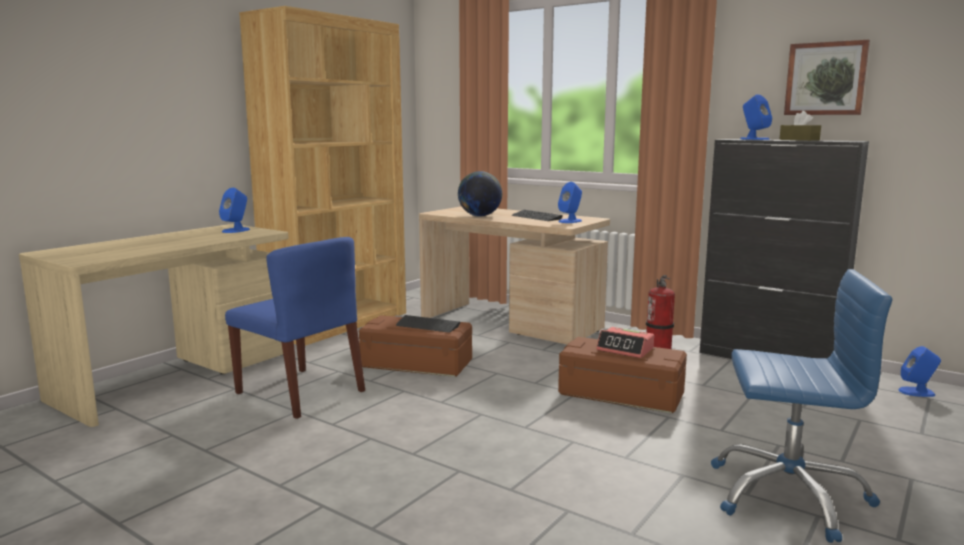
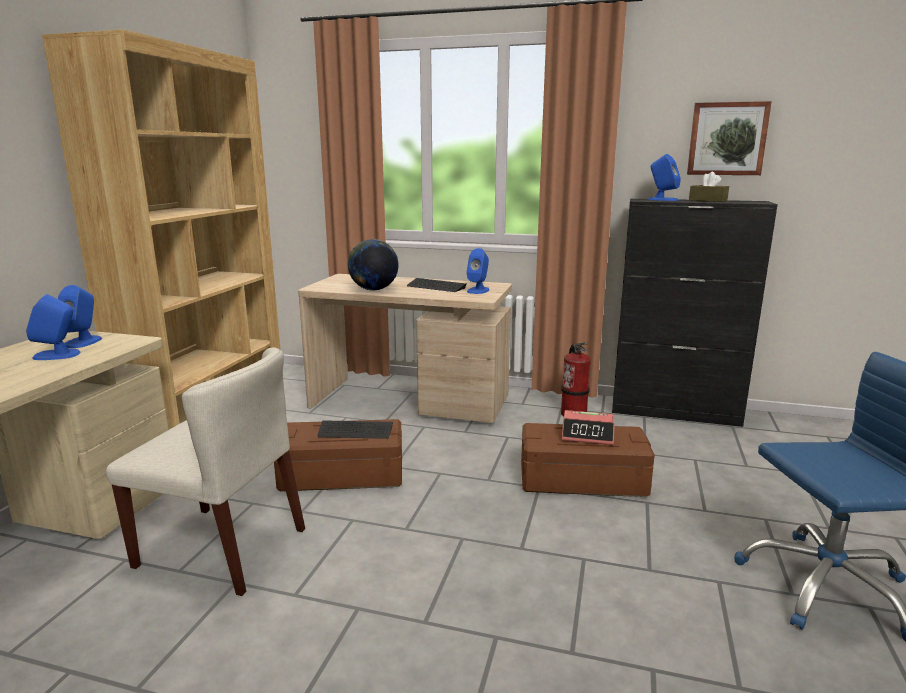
camera: 20 degrees left, 5 degrees up
blue chair [225,237,365,419] -> beige chair [106,347,305,596]
blue speaker [899,346,941,397] -> blue speaker moved to [26,294,80,360]

